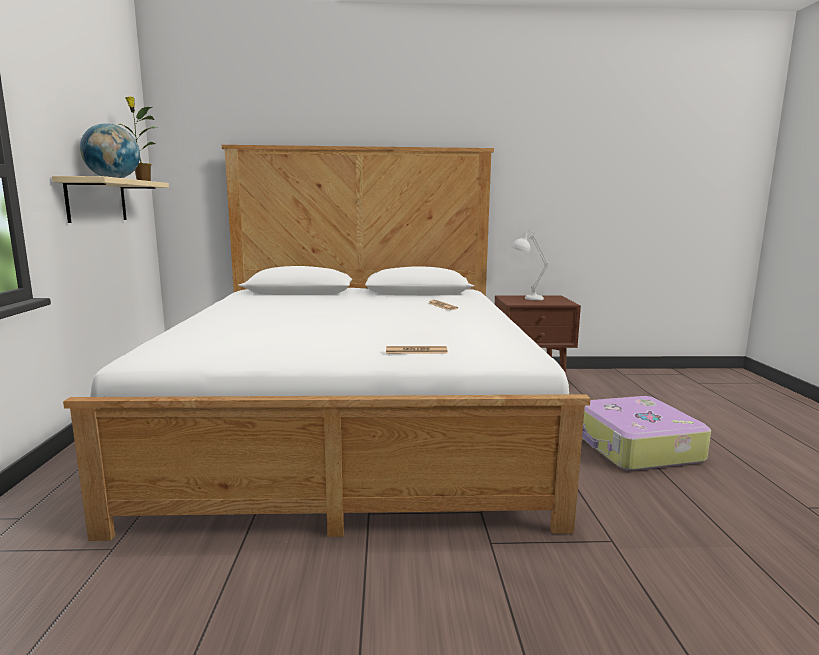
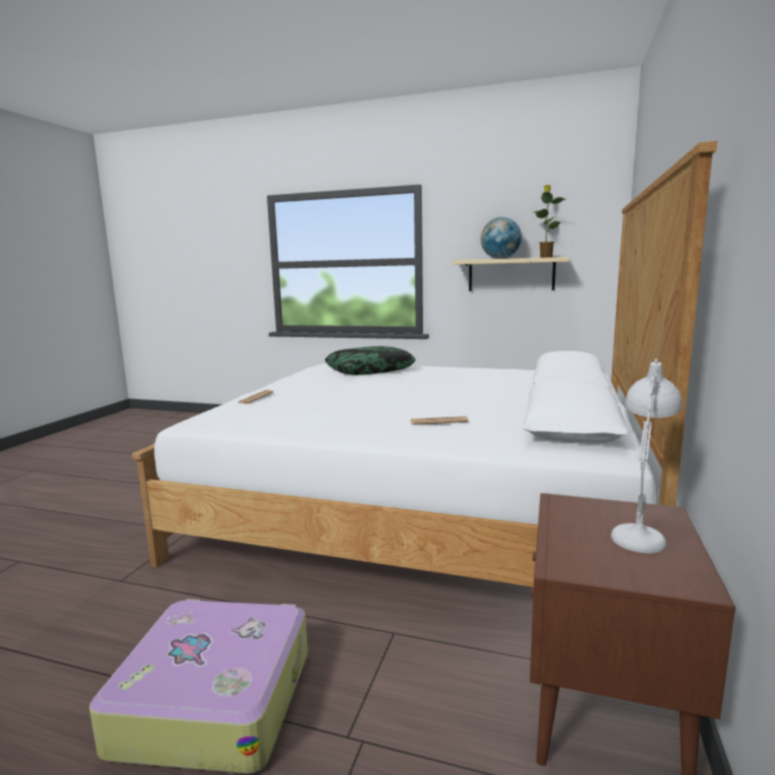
camera: 110 degrees right, 0 degrees up
none -> pillow [325,346,416,375]

